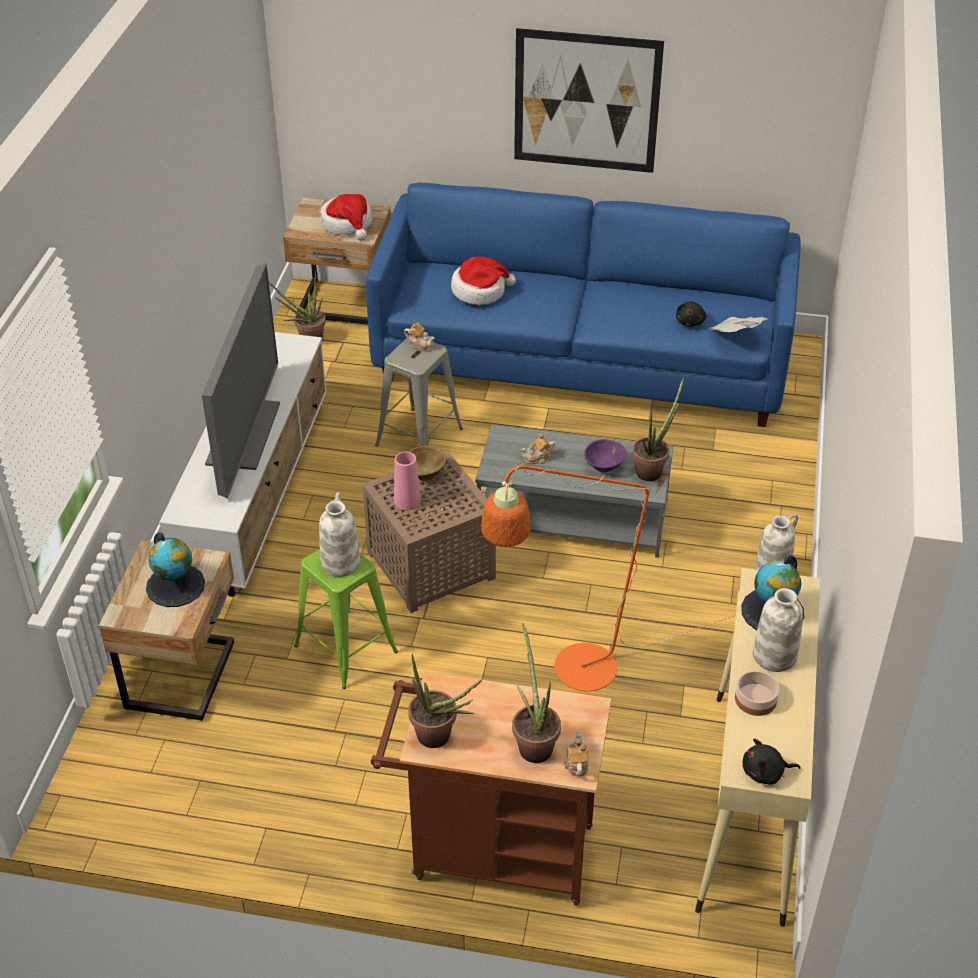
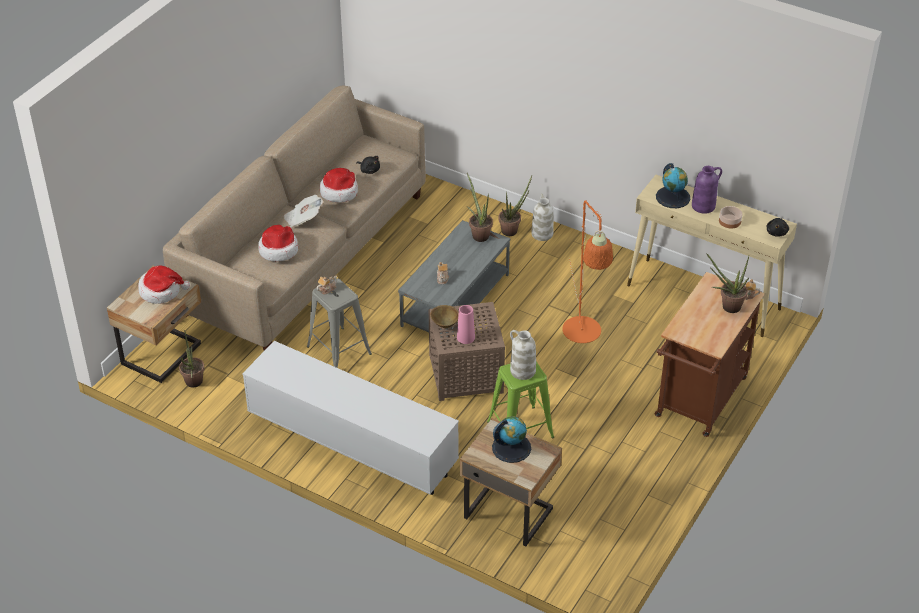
camera: 70 degrees left, 0 degrees up
television [202,264,280,499] -> none
blue sofa [366,183,801,427] -> beige sofa [163,86,426,351]
potted plant [408,654,484,748] -> potted plant moved to [498,176,532,236]
picture [514,28,664,173] -> none
purple bowl [584,439,627,472] -> none
newspaper [711,317,767,332] -> newspaper moved to [284,195,323,228]
white vase [753,588,803,672] -> purple vase [692,166,722,214]
none -> hat [320,168,358,203]

